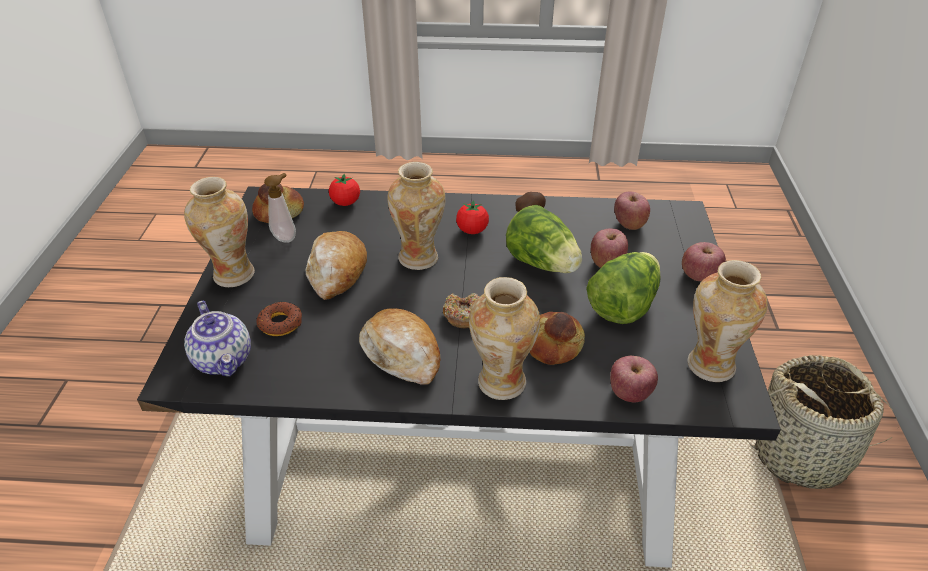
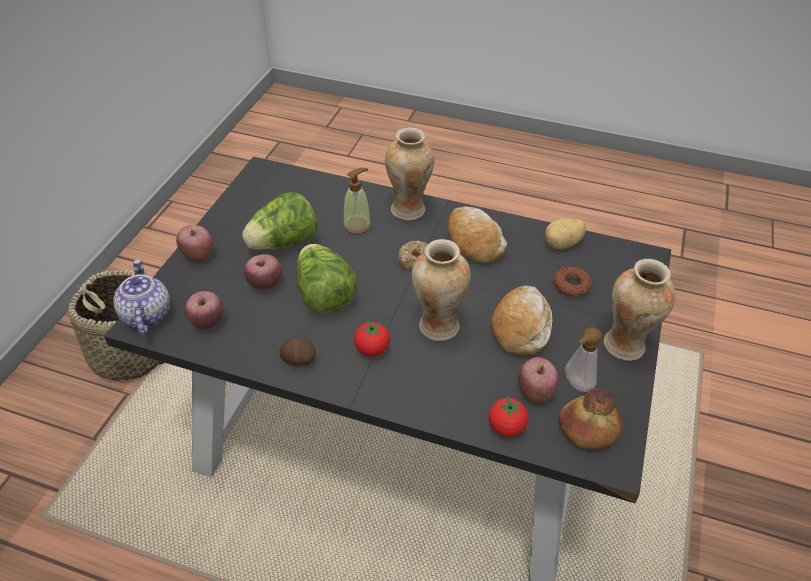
camera: 165 degrees left, 5 degrees up
teapot [184,301,251,377] -> teapot moved to [113,259,170,335]
bread [530,312,585,365] -> soap dispenser [343,168,371,235]
apple [610,356,658,403] -> apple moved to [518,357,559,403]
vase [687,260,768,382] -> none
none -> potato [545,219,586,249]

